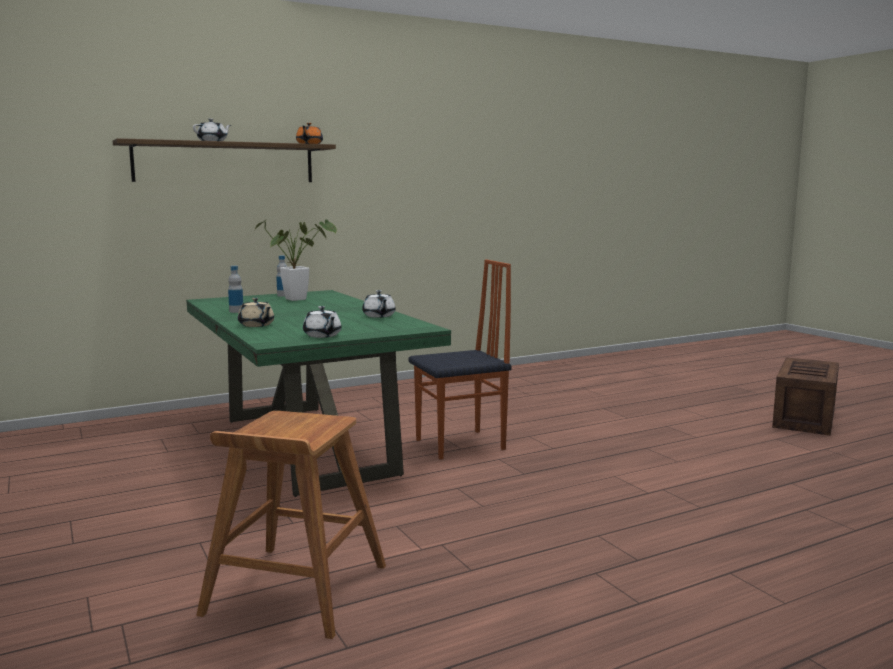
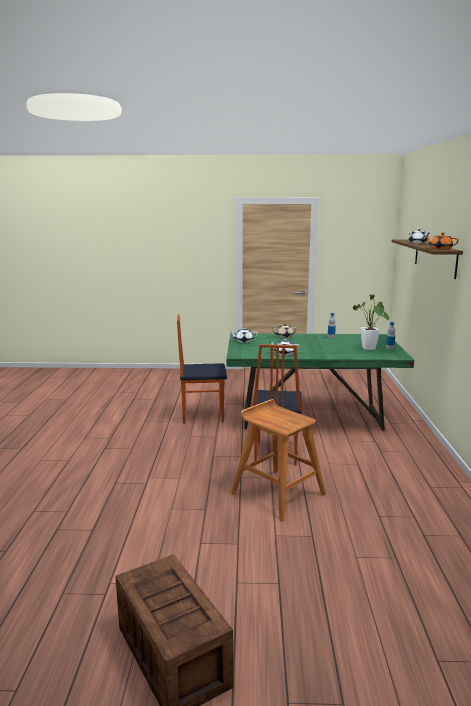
camera: 120 degrees right, 5 degrees up
brown stool [196,411,386,639] -> brown stool moved to [231,399,326,521]
none -> chair [177,314,227,424]

